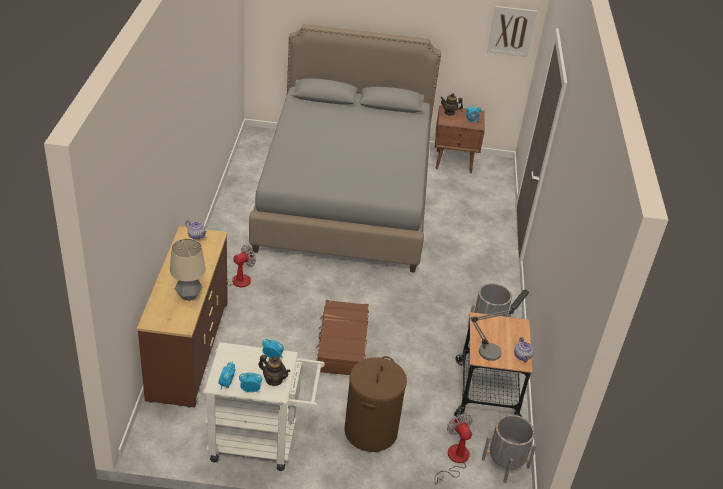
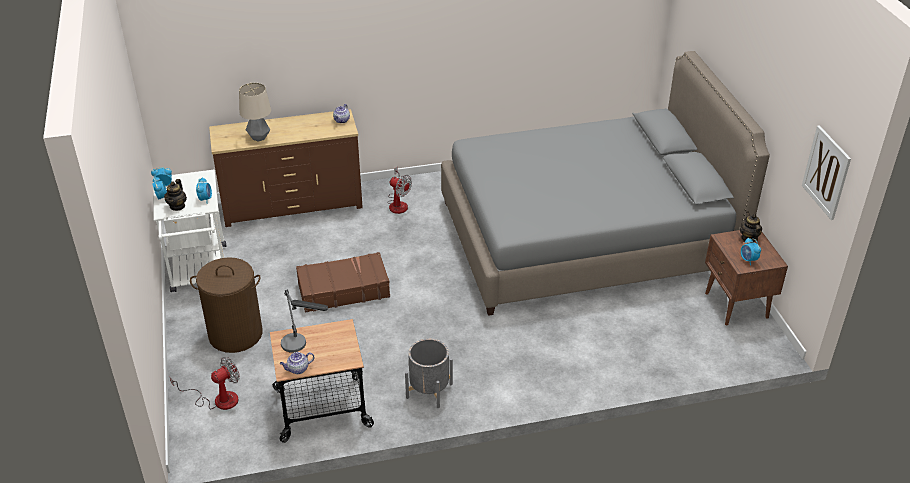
camera: 75 degrees right, 0 degrees up
grey planter [482,415,537,483] -> none

